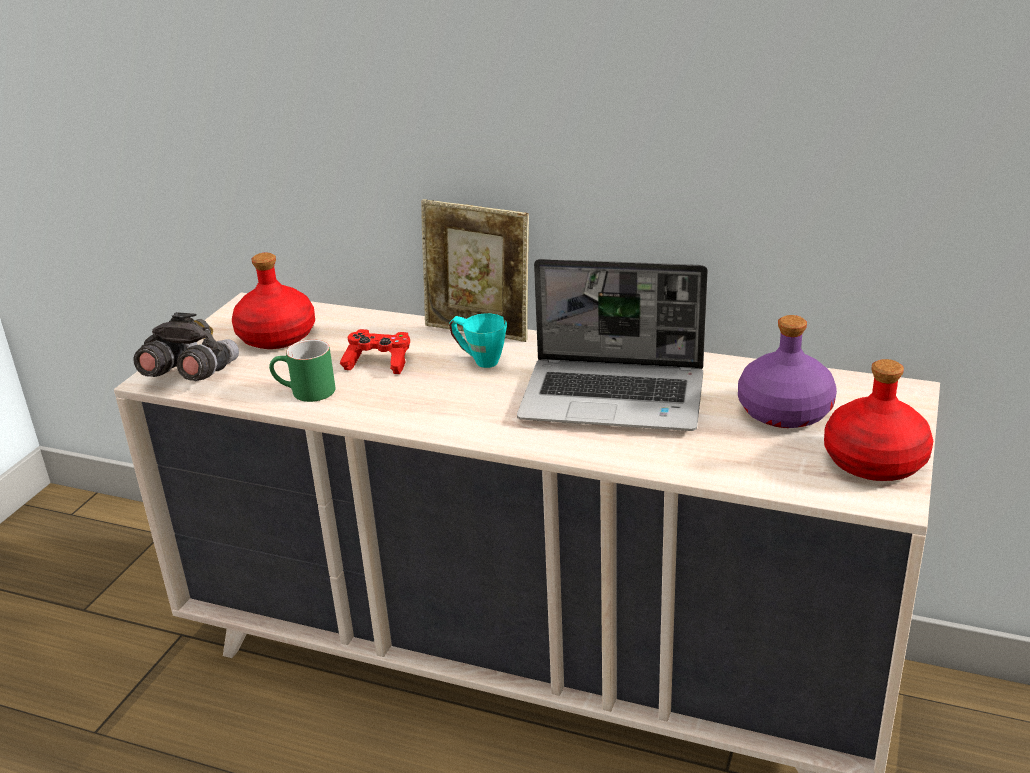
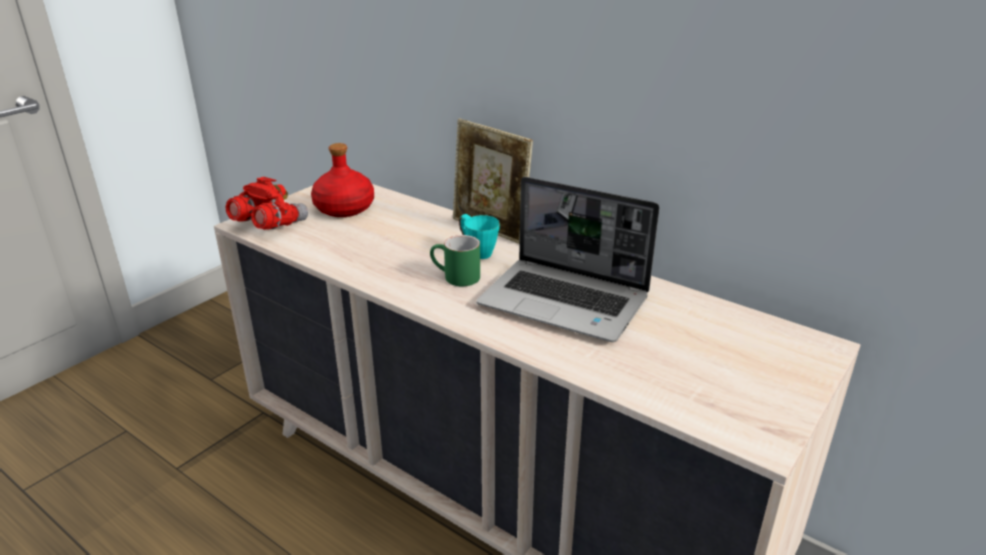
camera: 15 degrees right, 0 degrees up
grey binoculars [134,312,239,381] -> red binoculars [226,177,308,230]
green mug [269,339,335,402] -> green mug moved to [430,235,480,286]
red game controller [340,329,410,374] -> none
purple bottle [738,315,837,428] -> none
red bottle [824,359,933,481] -> none

